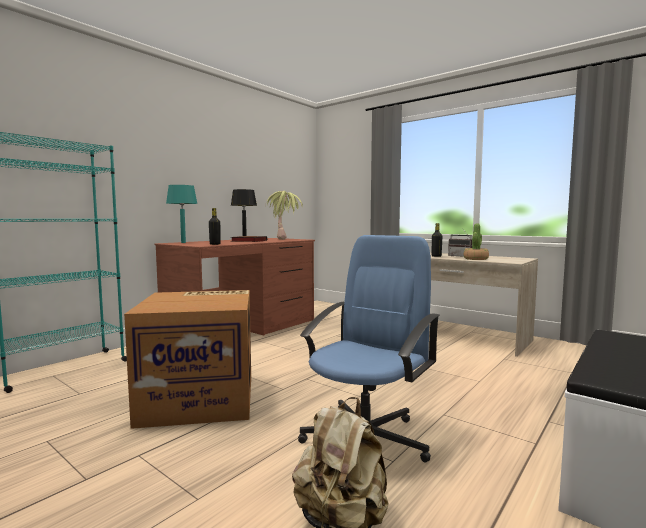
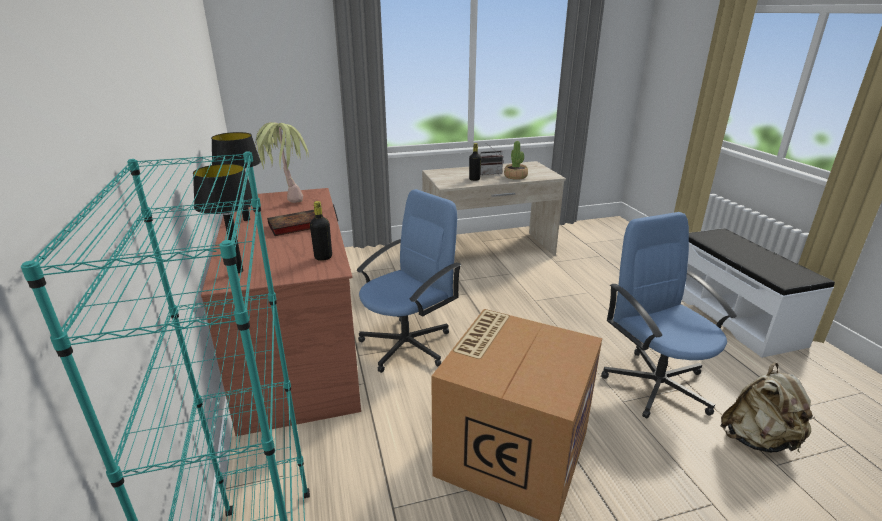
camera: 55 degrees left, 20 degrees up
turquoise table lamp [166,185,198,243] -> black table lamp [193,164,252,273]
none -> blue office chair [357,189,462,373]

